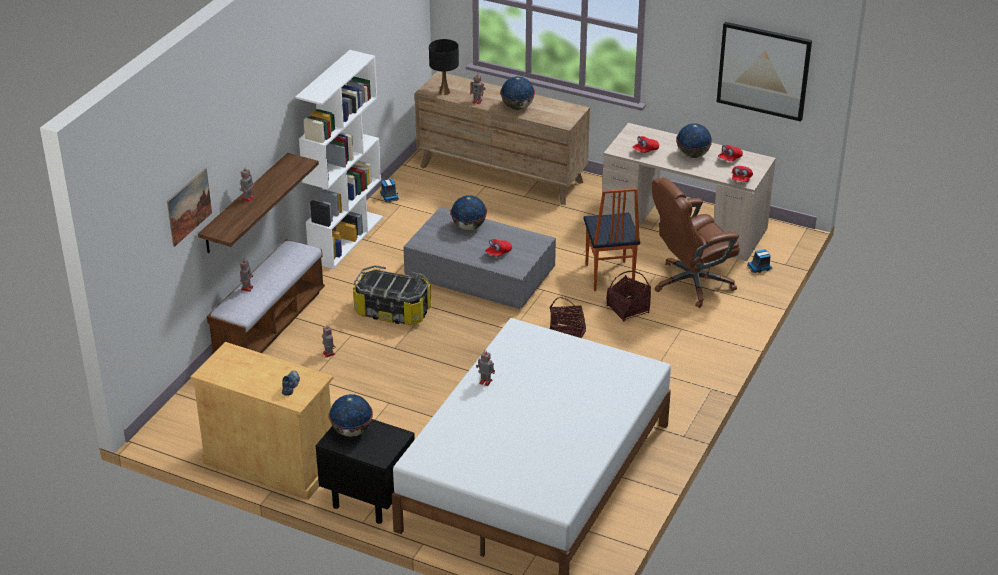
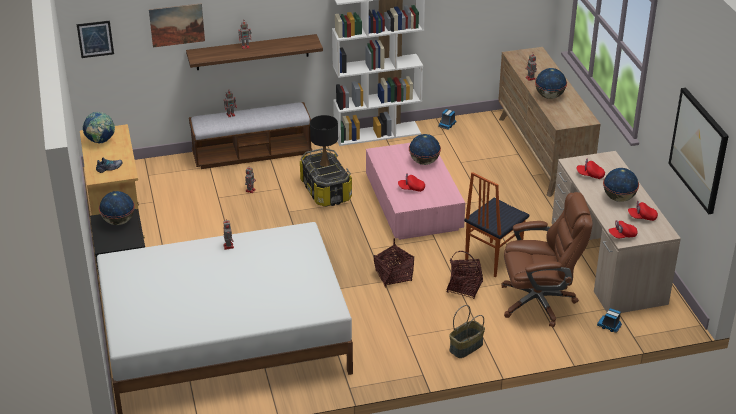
camera: 50 degrees right, 0 degrees up
grey coffee table [403,207,556,309] -> pink coffee table [366,143,465,240]
black table lamp [429,39,459,95] -> black table lamp moved to [310,115,338,167]
brown office chair [652,177,740,308] -> brown office chair turned 150 degrees clockwise [501,192,592,328]
none -> picture [77,20,114,58]
none -> globe [83,112,115,143]
none -> basket [449,305,485,358]

